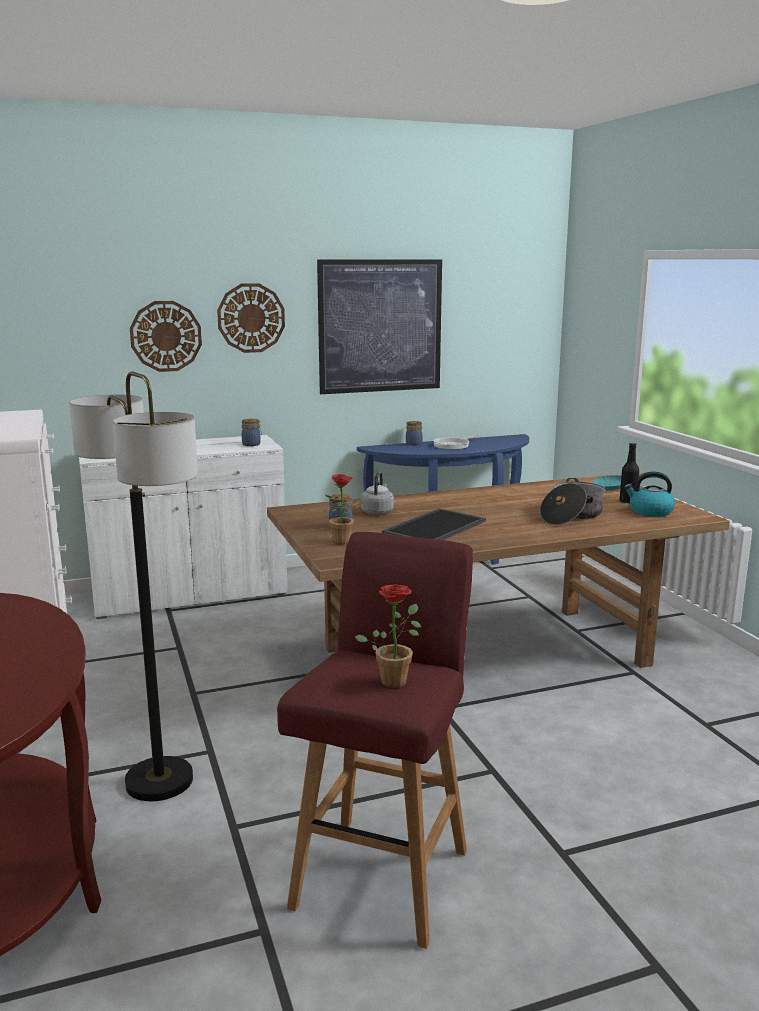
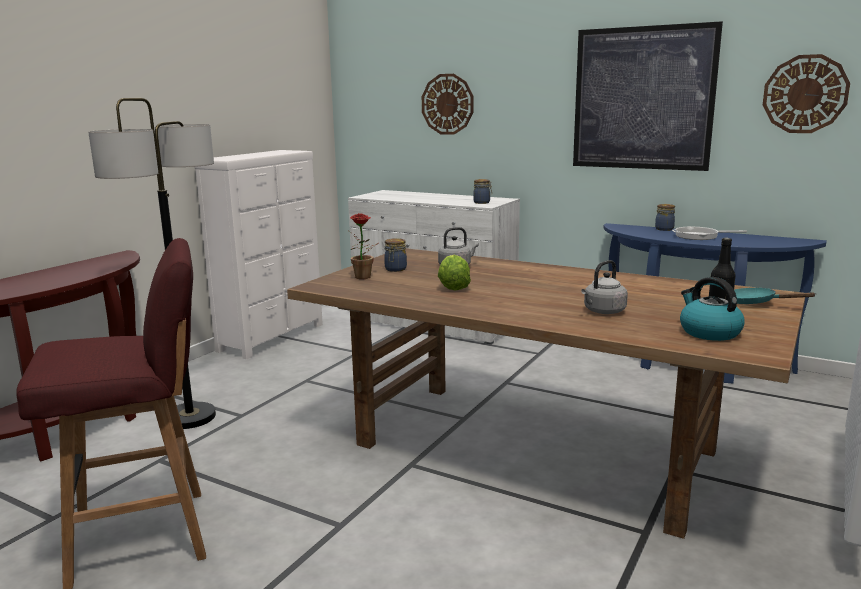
camera: 50 degrees right, 0 degrees up
wall clock [217,283,285,353] -> wall clock moved to [763,54,850,133]
potted plant [355,585,421,688] -> none
tray [382,508,486,540] -> lettuce [438,255,471,290]
cooking pot [540,478,606,525] -> grey kettle [581,260,628,314]

